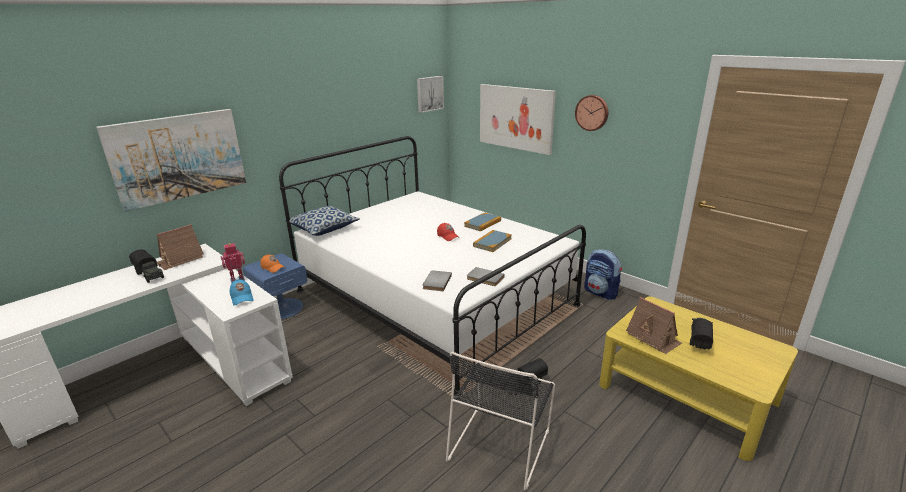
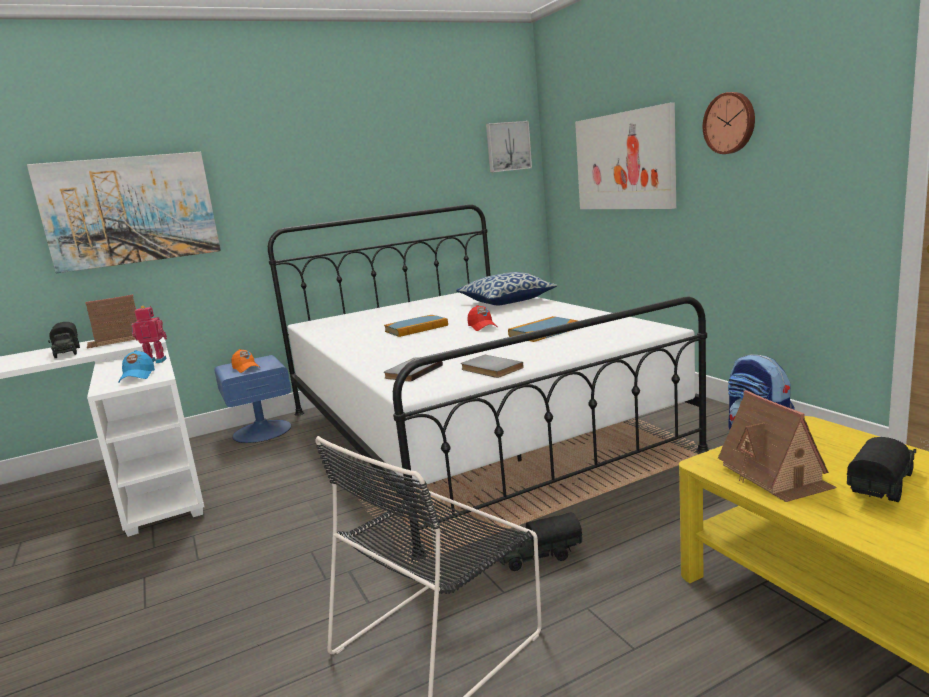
camera: 20 degrees right, 10 degrees down
pillow [285,206,360,236] -> pillow moved to [456,272,557,305]
book [464,213,501,232] -> book moved to [384,315,448,337]

